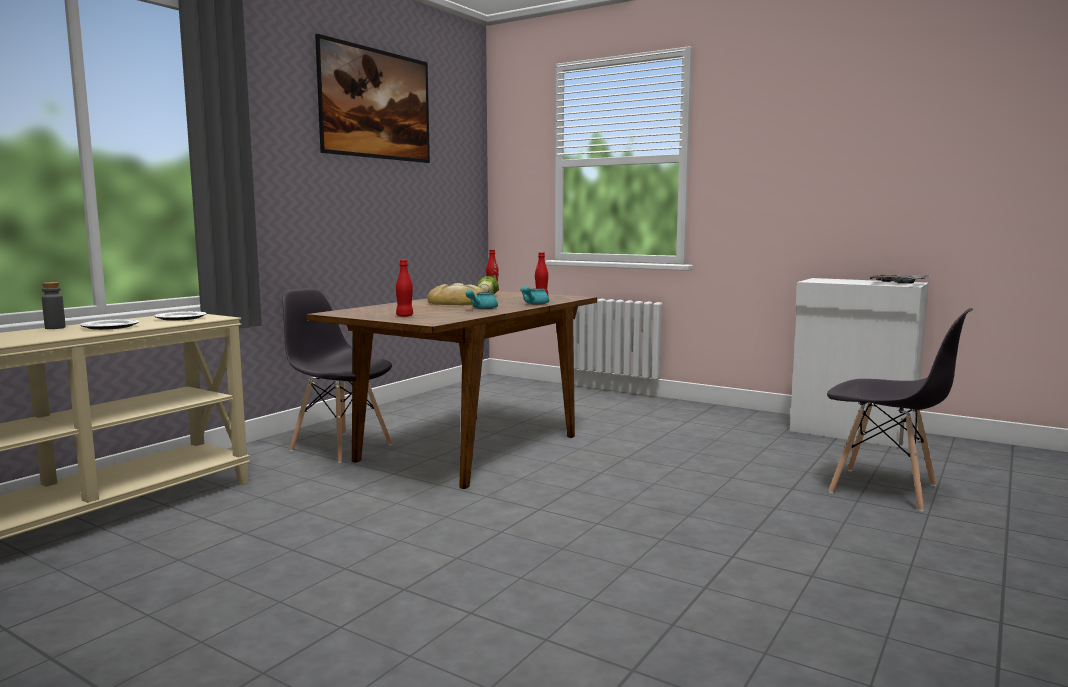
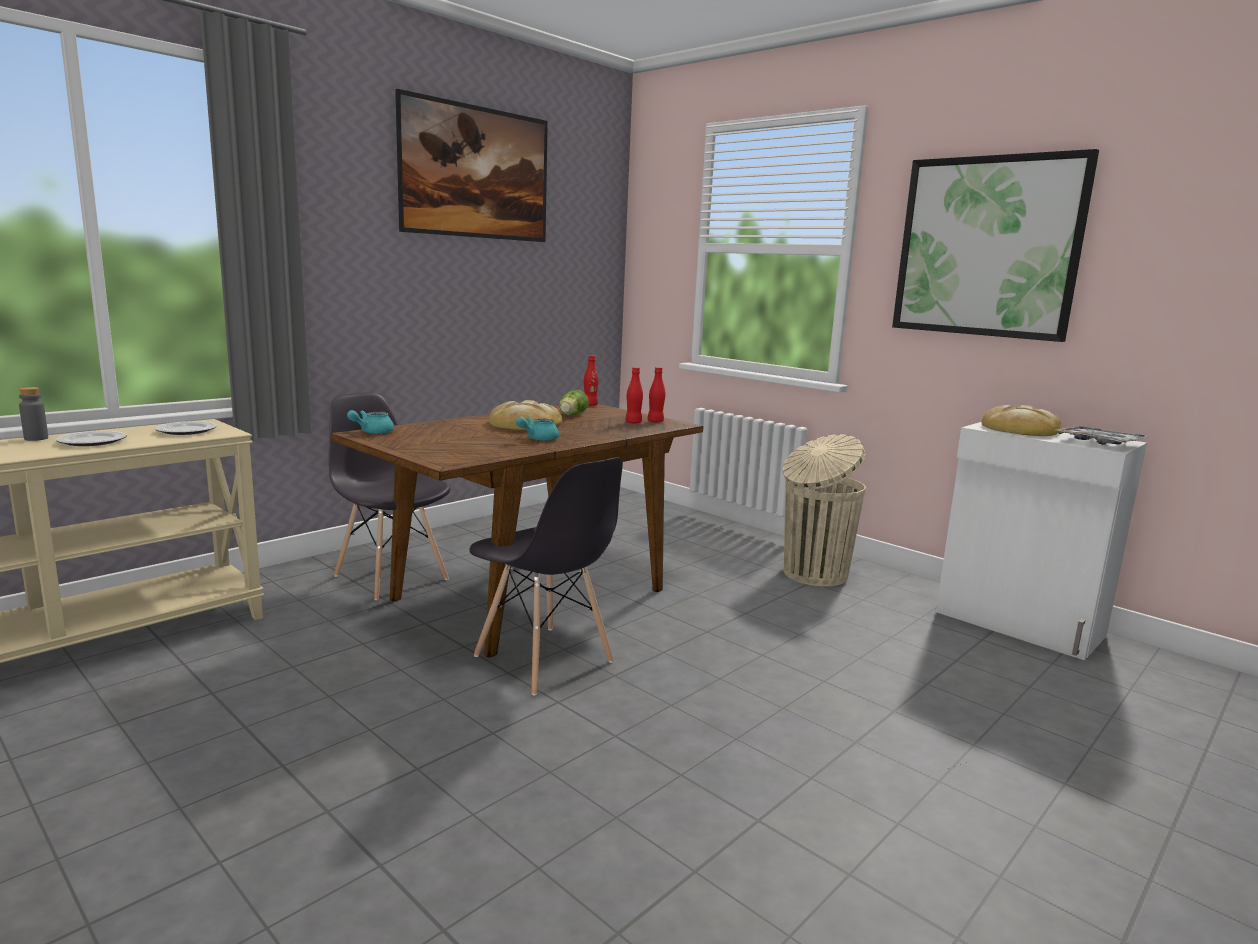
camera: 10 degrees right, 5 degrees up
red bottle [396,260,413,317] -> red bottle moved to [647,367,665,422]
turquoise teapot [520,286,549,305] -> turquoise teapot moved to [347,410,394,434]
grey chair [827,308,973,512] -> grey chair moved to [469,458,623,696]
none -> beige trash can [783,434,866,587]
none -> picture [892,149,1099,342]
none -> bread [982,405,1062,436]

